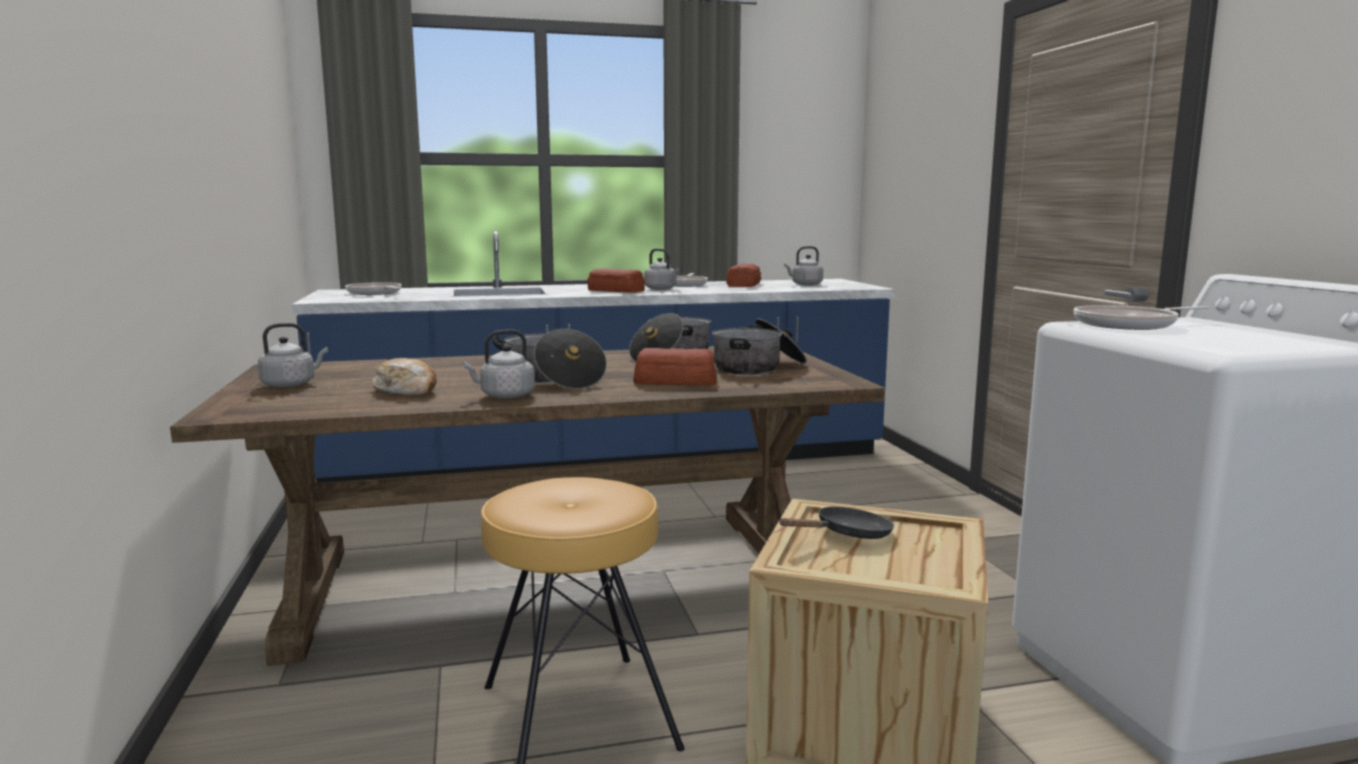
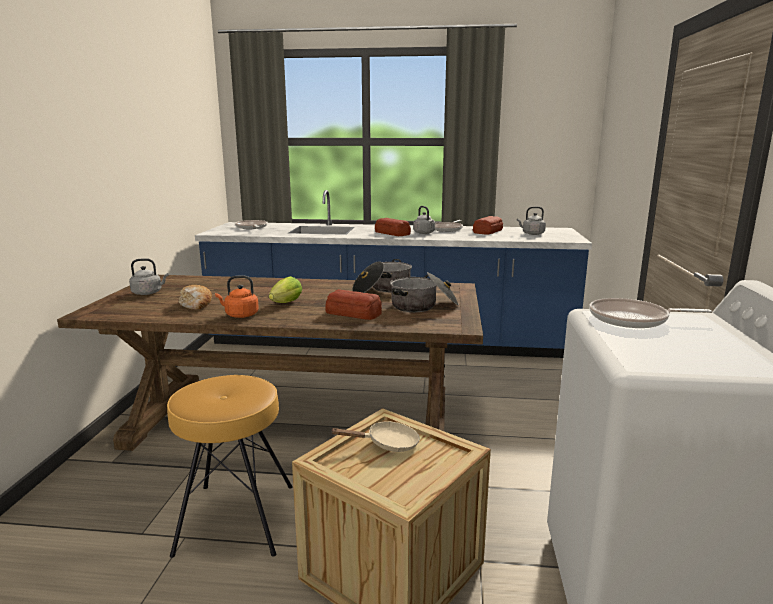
camera: 20 degrees right, 5 degrees up
grey kettle [463,329,535,399] -> orange kettle [215,275,259,318]
cooking pot [492,329,607,389] -> lettuce [269,276,302,303]
black frying pan [779,506,894,539] -> beige frying pan [331,421,420,452]

